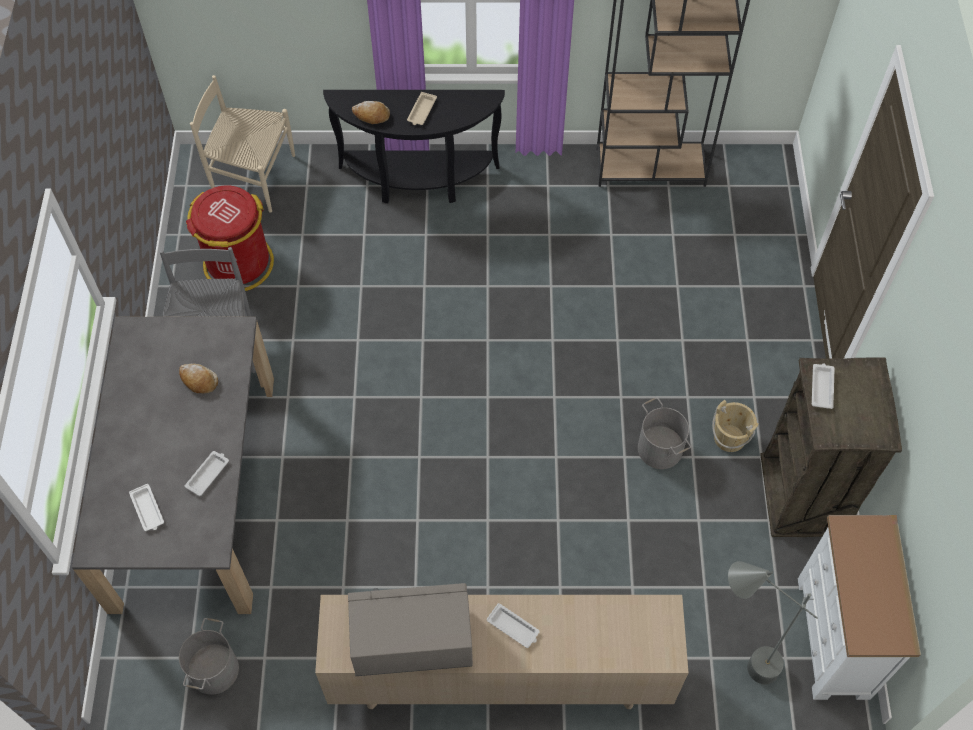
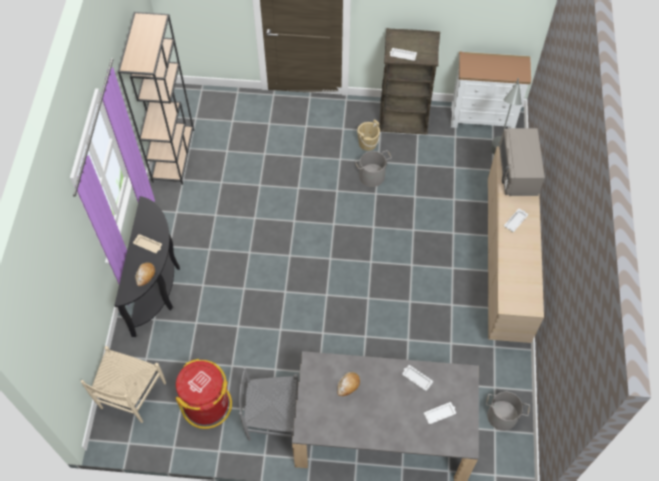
camera: 85 degrees left, 0 degrees up
grey microwave [348,583,473,676] -> grey microwave moved to [499,128,545,196]

